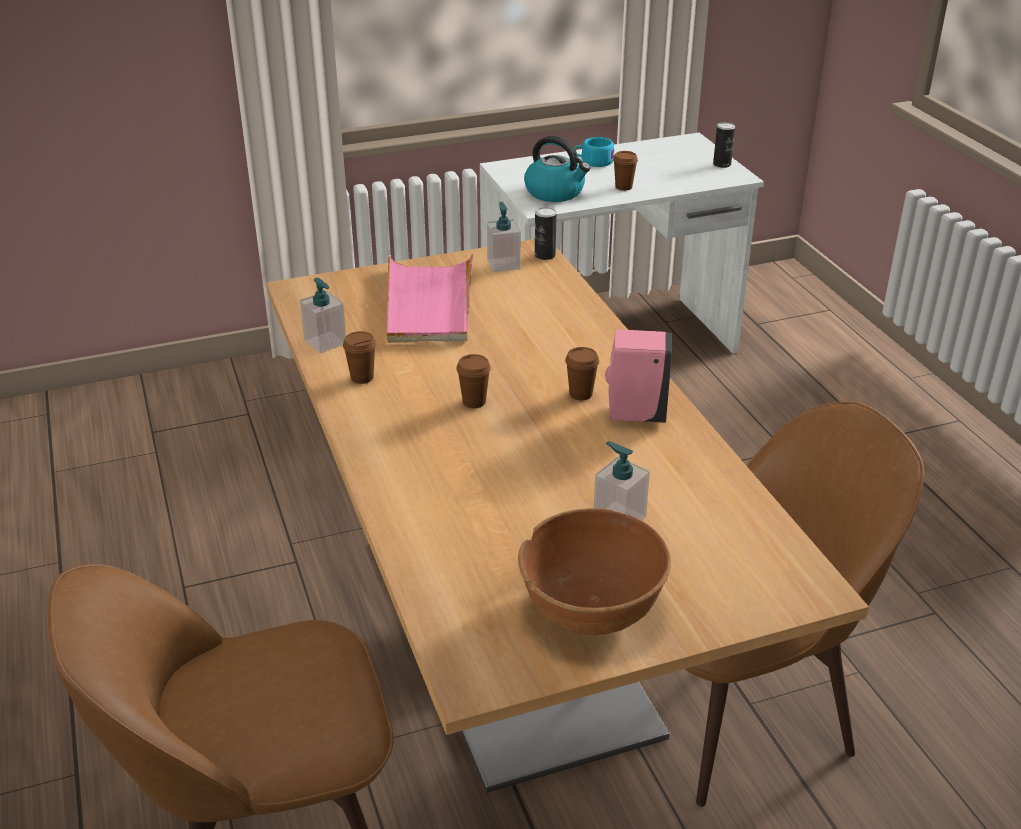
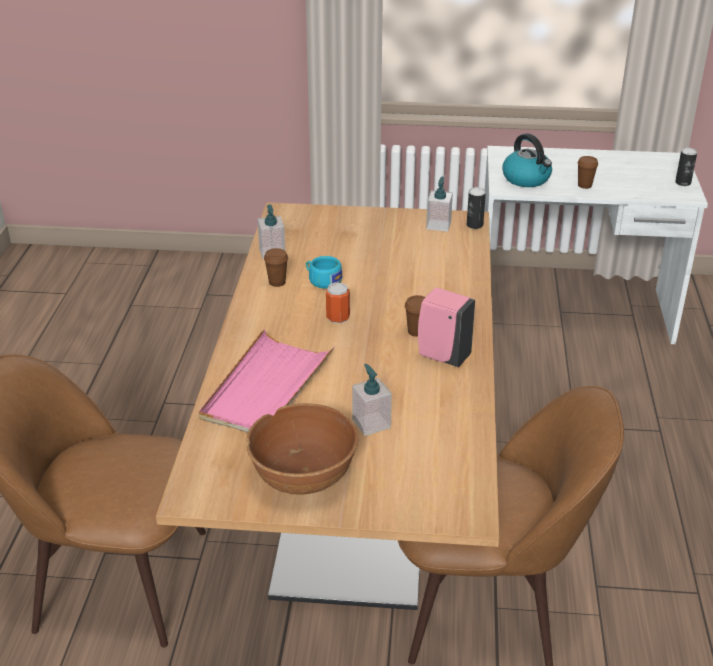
camera: 25 degrees right, 0 degrees up
pink tray [387,254,473,343] -> pink tray moved to [199,329,334,433]
brown cup [456,354,491,408] -> can [326,282,350,324]
turquoise cup [574,137,614,167] -> turquoise cup moved to [306,256,342,289]

